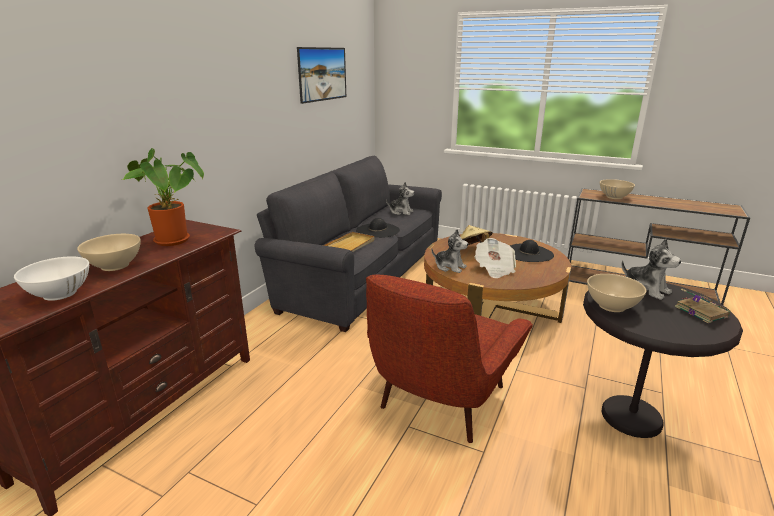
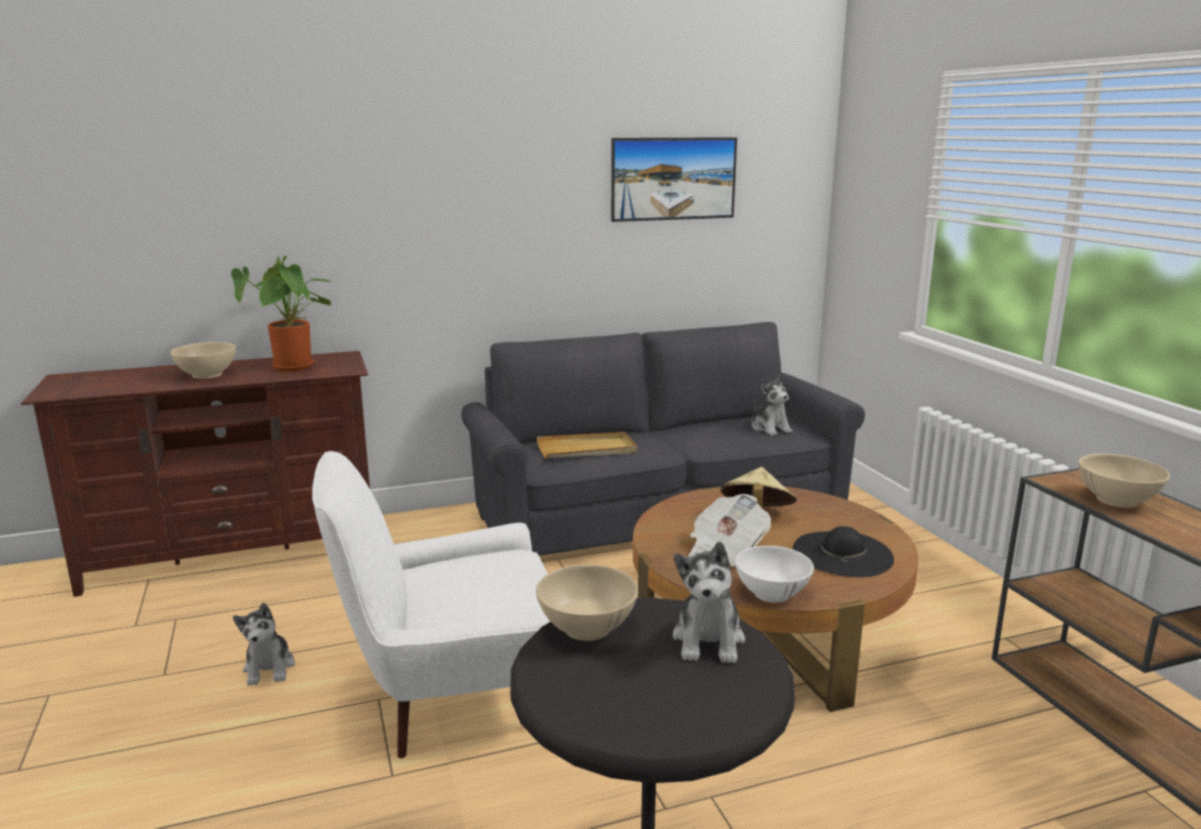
camera: 45 degrees right, 5 degrees down
white bowl [14,256,89,301] -> white bowl moved to [735,546,814,603]
black hat [356,218,400,238] -> none
red armchair [366,275,533,443] -> white armchair [312,451,550,758]
plush toy [432,229,468,273] -> plush toy moved to [233,603,295,686]
book [675,288,731,323] -> none

